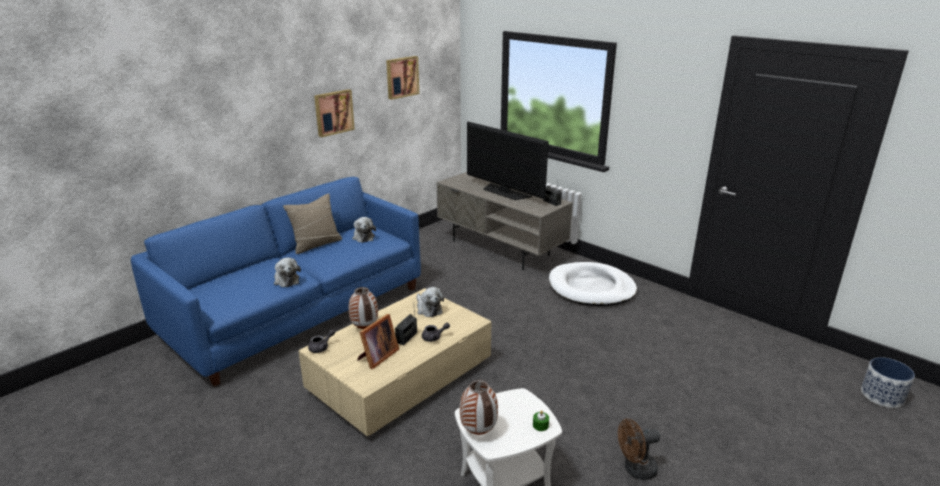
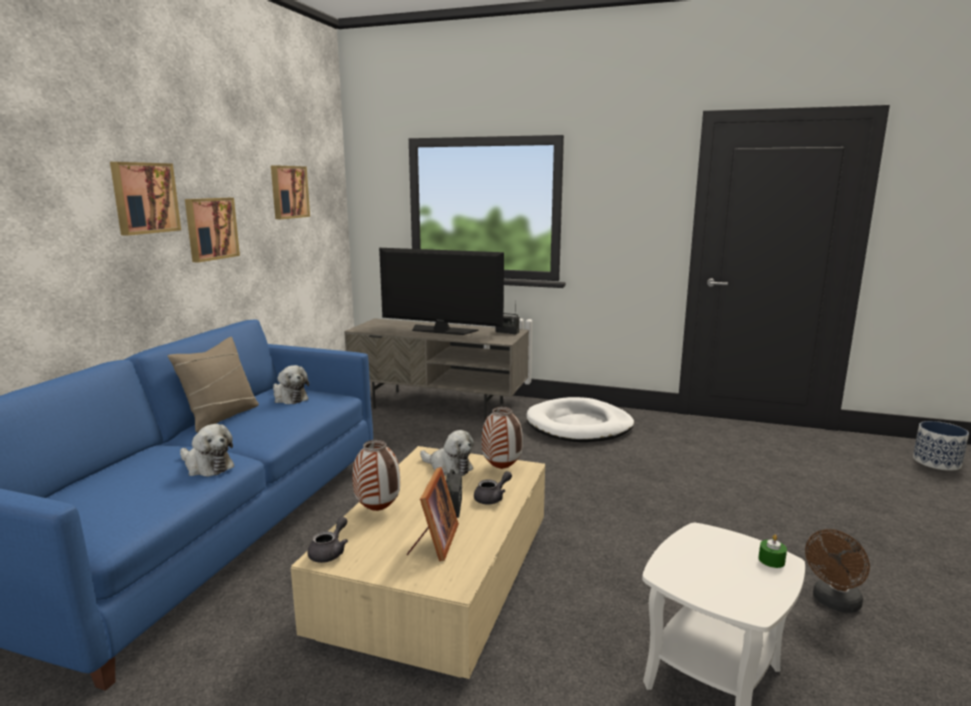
camera: 25 degrees left, 10 degrees down
vase [460,379,498,435] -> vase moved to [482,407,523,469]
none -> picture [110,162,181,236]

